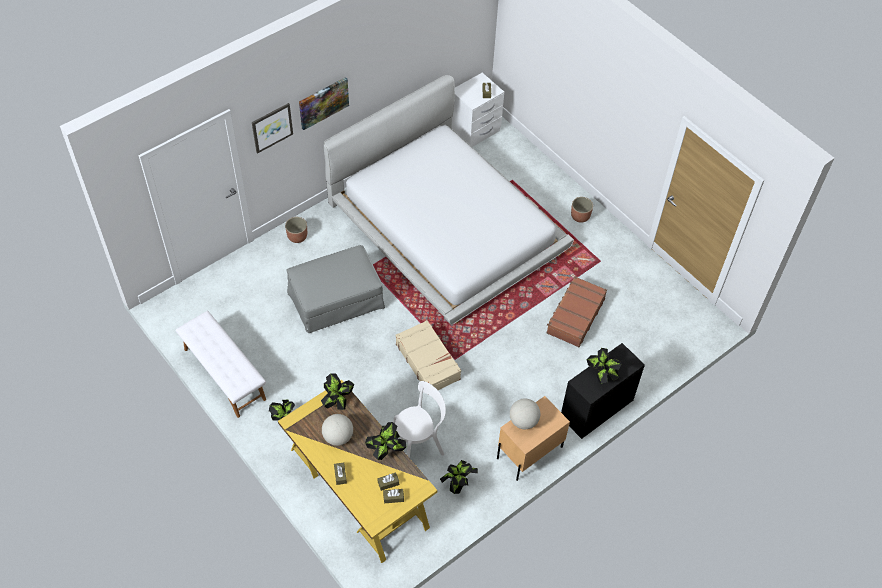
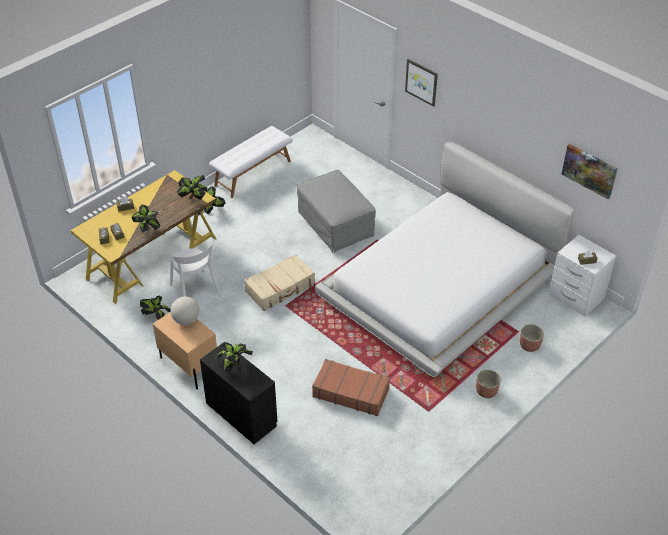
camera: 85 degrees right, 10 degrees down
planter [285,217,307,243] -> planter moved to [520,324,544,352]
picture [299,77,349,130] -> picture moved to [561,144,618,199]
globe [322,414,353,446] -> none

